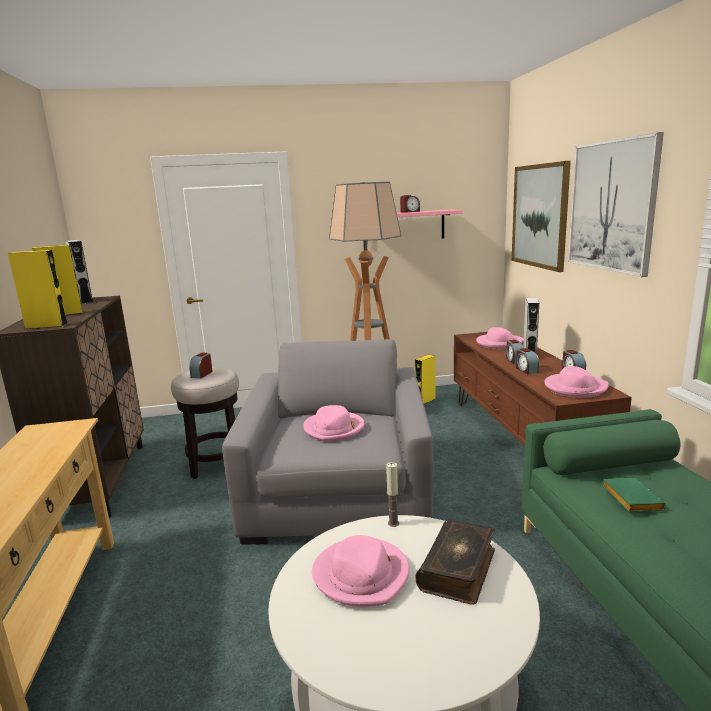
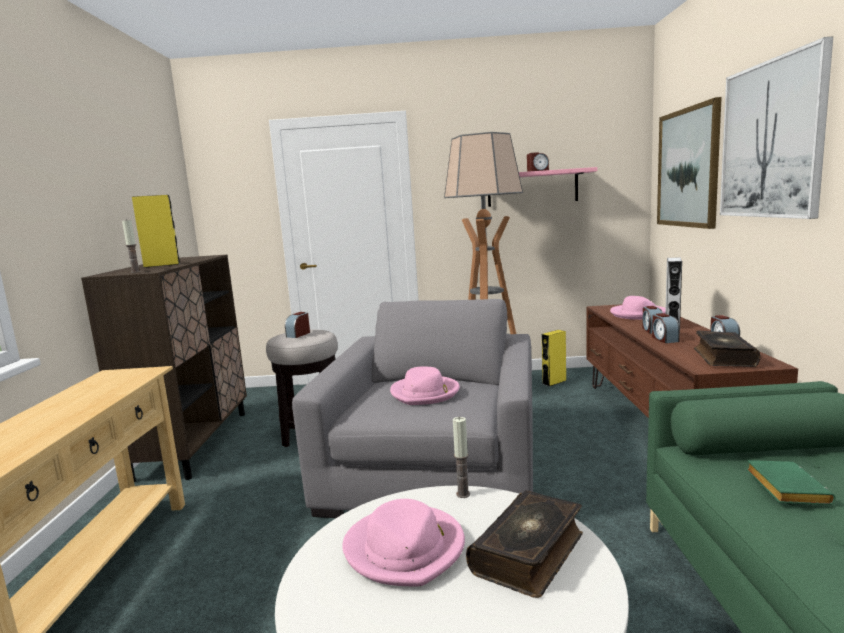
camera: 10 degrees right, 5 degrees down
yellow speaker [8,250,68,329] -> candle [122,219,141,273]
grey speaker [66,240,93,304] -> none
pink hat [544,366,609,398] -> book [694,331,761,367]

